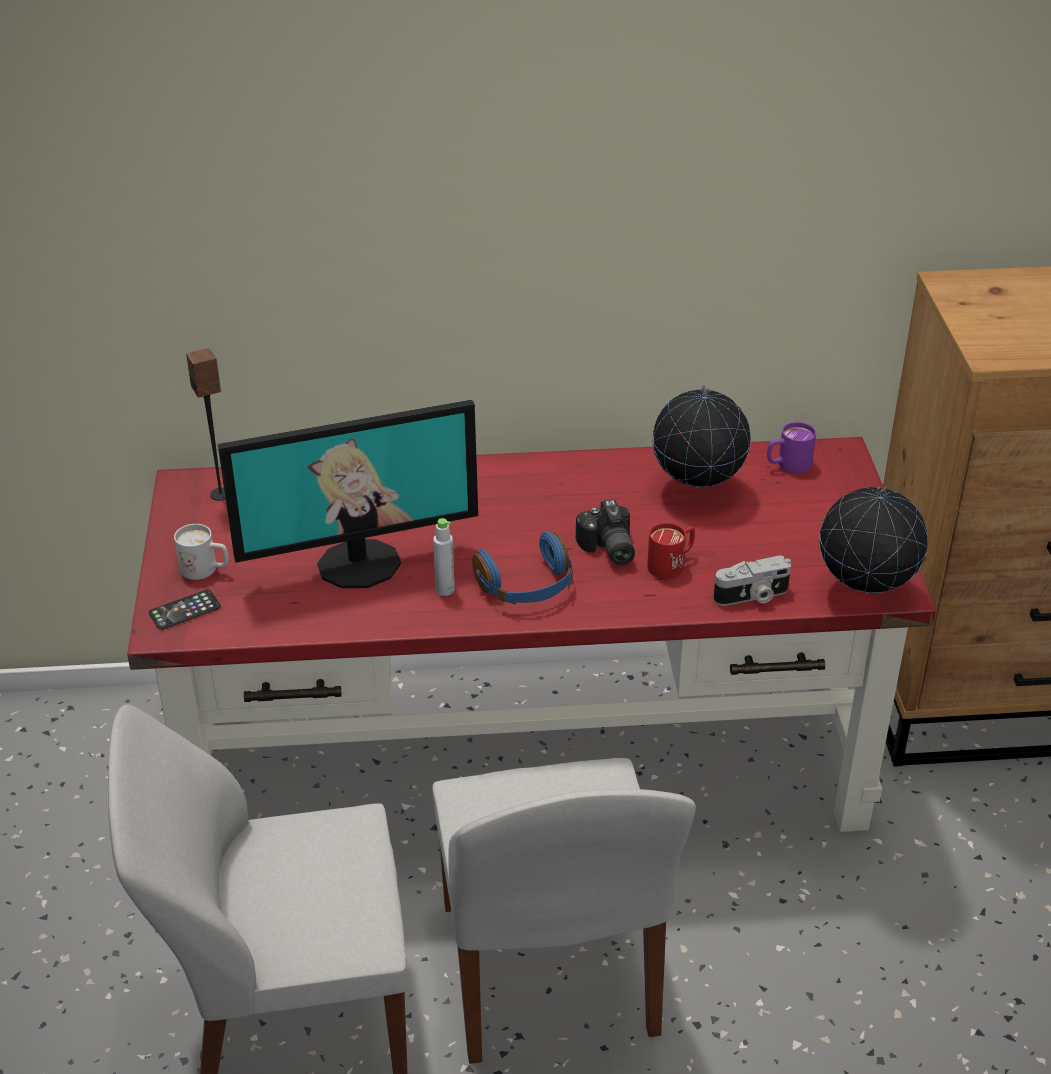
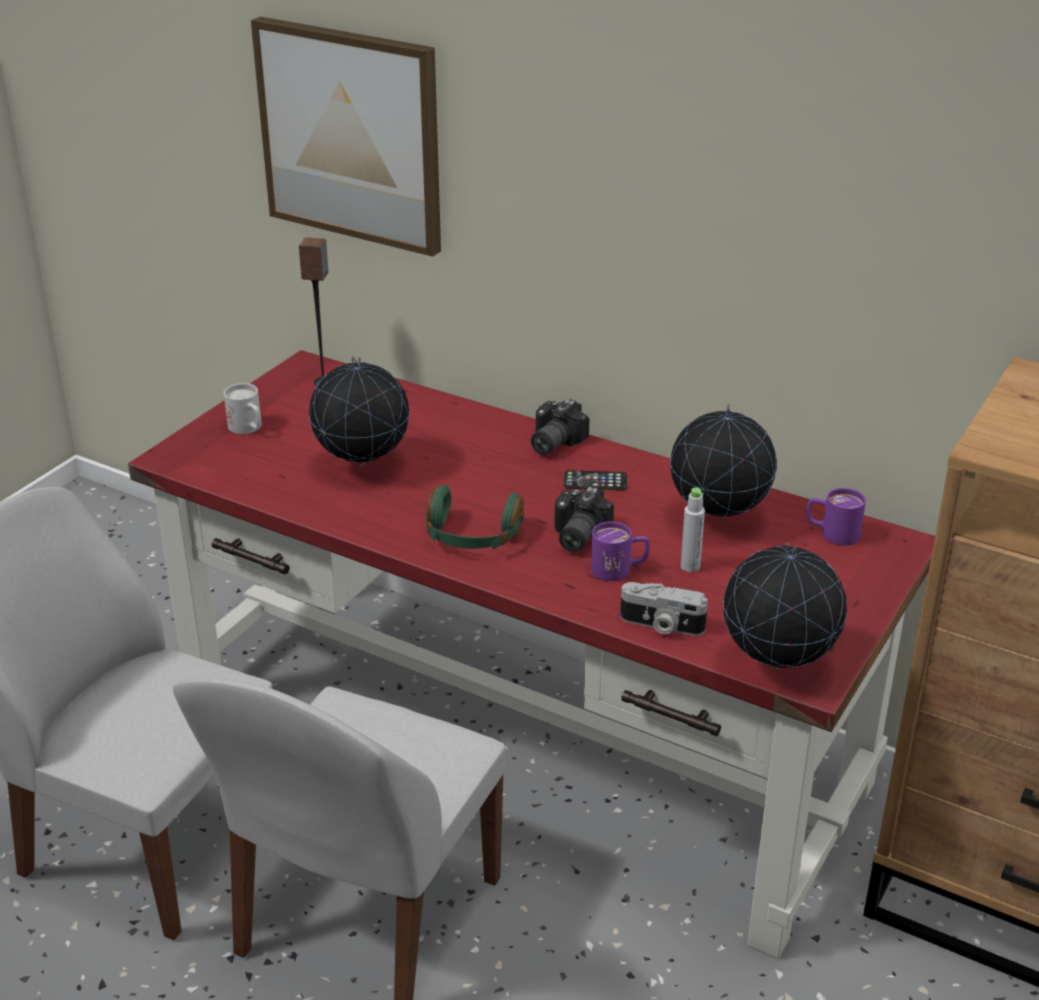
camera: 35 degrees right, 5 degrees down
phone [149,589,221,630] -> phone moved to [564,470,627,490]
monitor [218,400,478,588] -> globe [308,356,410,467]
grey bottle [433,518,455,596] -> grey bottle moved to [680,488,705,572]
blue headphones [472,532,573,605] -> green headphones [426,485,524,549]
red mug [647,523,695,579] -> purple mug [591,521,650,581]
none -> picture [251,17,441,257]
none -> camera [531,399,590,455]

